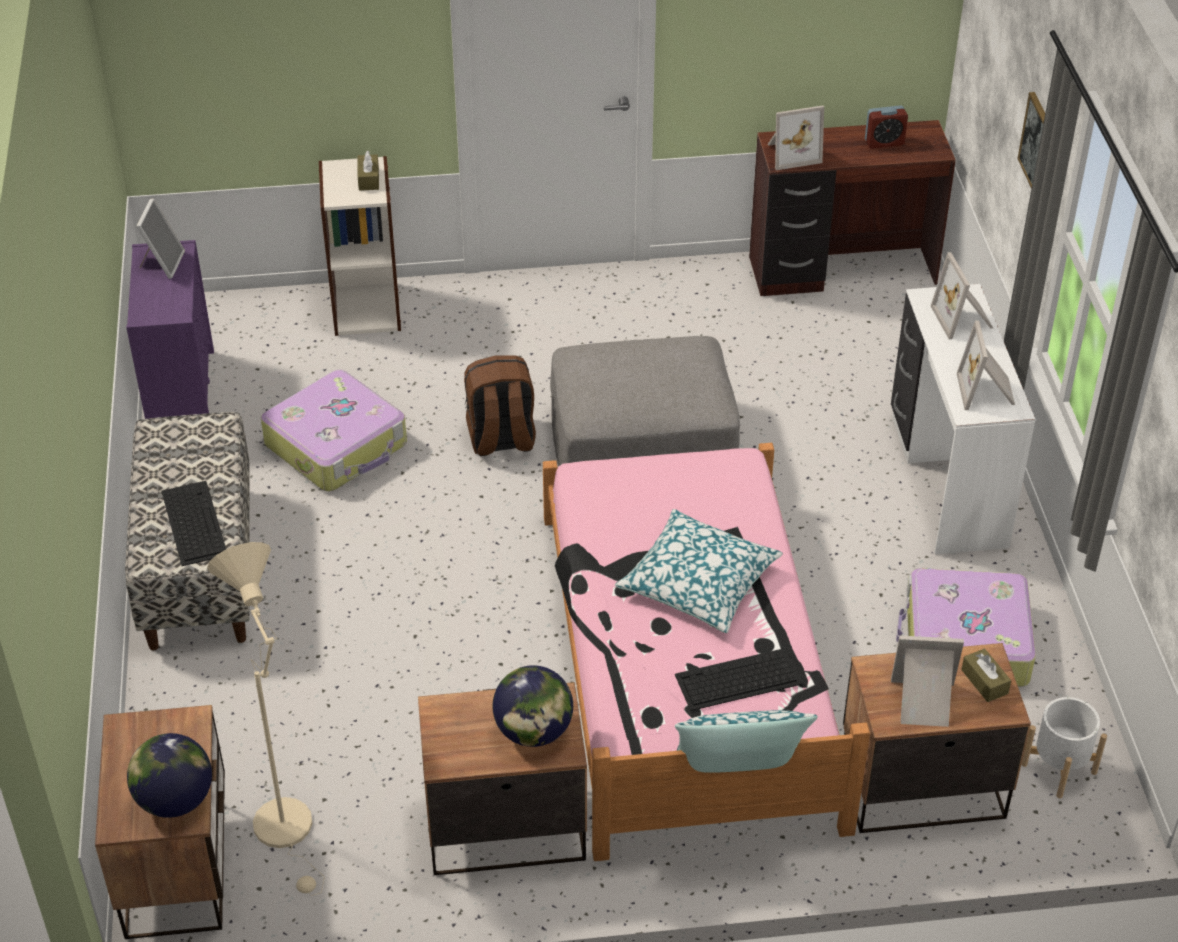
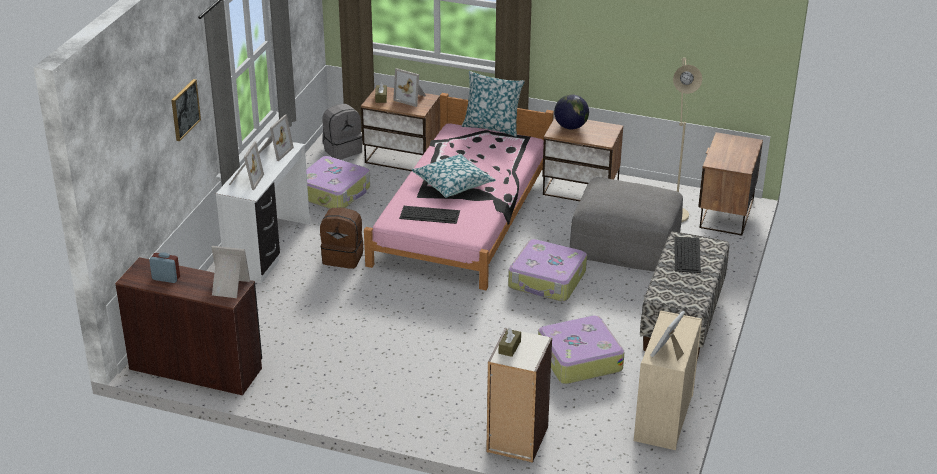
camera: 155 degrees left, 10 degrees down
purple dresser [126,240,214,419] -> beige dresser [634,310,702,450]
globe [127,733,212,818] -> none
brown backpack [464,355,536,456] -> brown backpack moved to [320,208,363,269]
grey ottoman [550,336,740,466] -> grey ottoman moved to [570,177,683,271]
keyboard [675,648,802,711] -> keyboard moved to [399,206,460,224]
white planter [1021,697,1107,798] -> grey backpack [322,104,362,160]
none -> suitcase [508,239,587,301]

